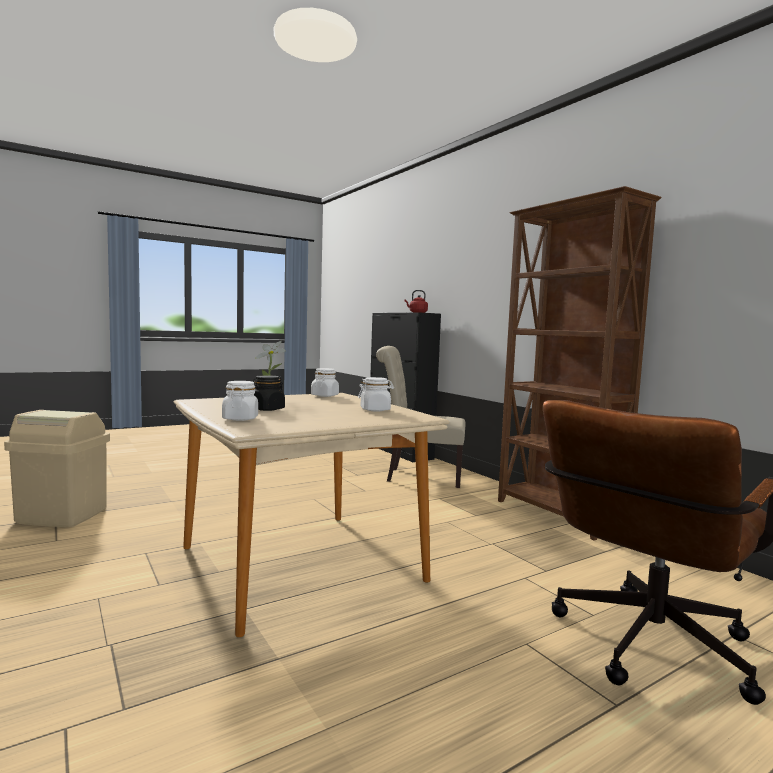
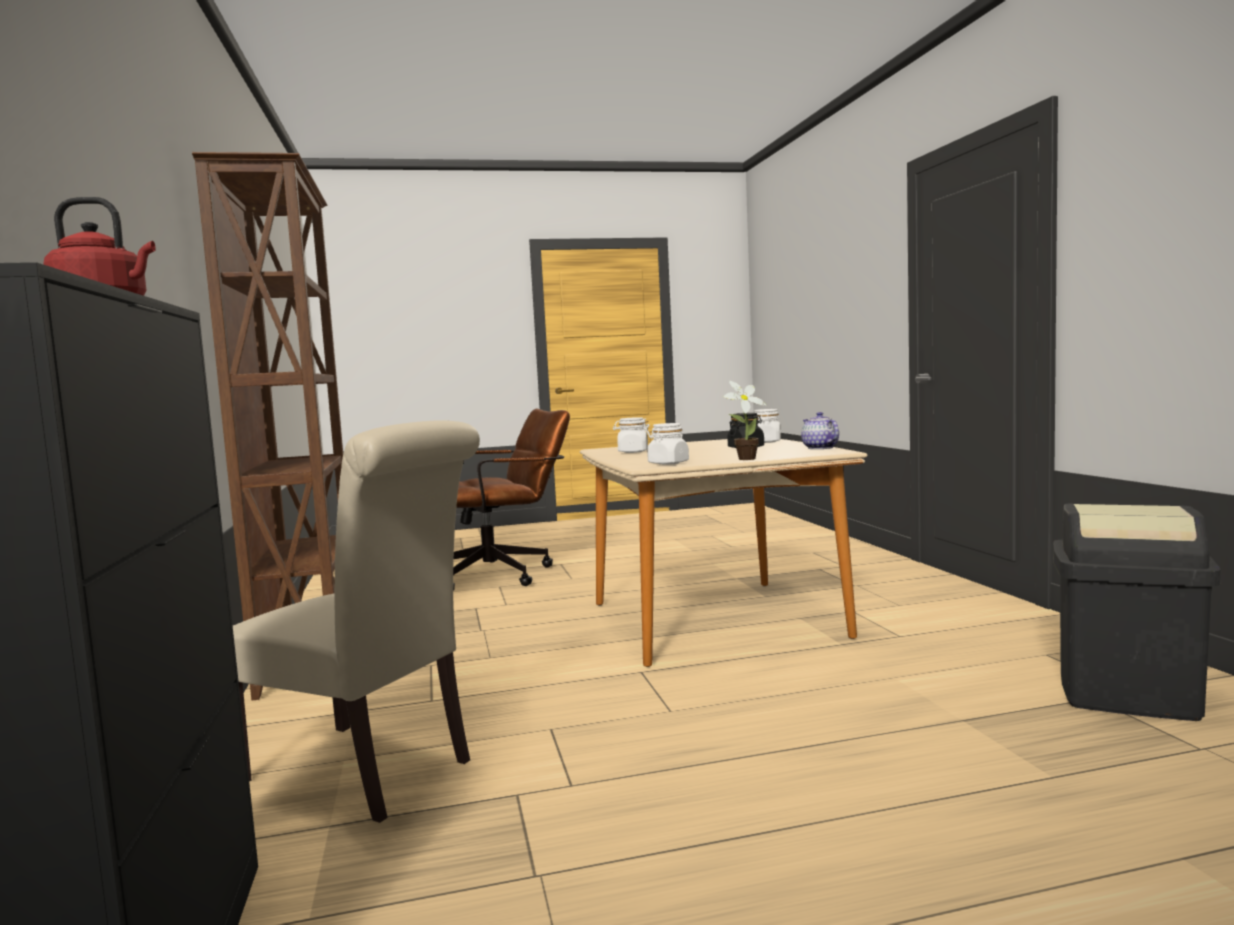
camera: 160 degrees left, 0 degrees up
beige trash can [4,410,110,527] -> black trash can [1053,503,1221,721]
none -> teapot [801,412,839,449]

